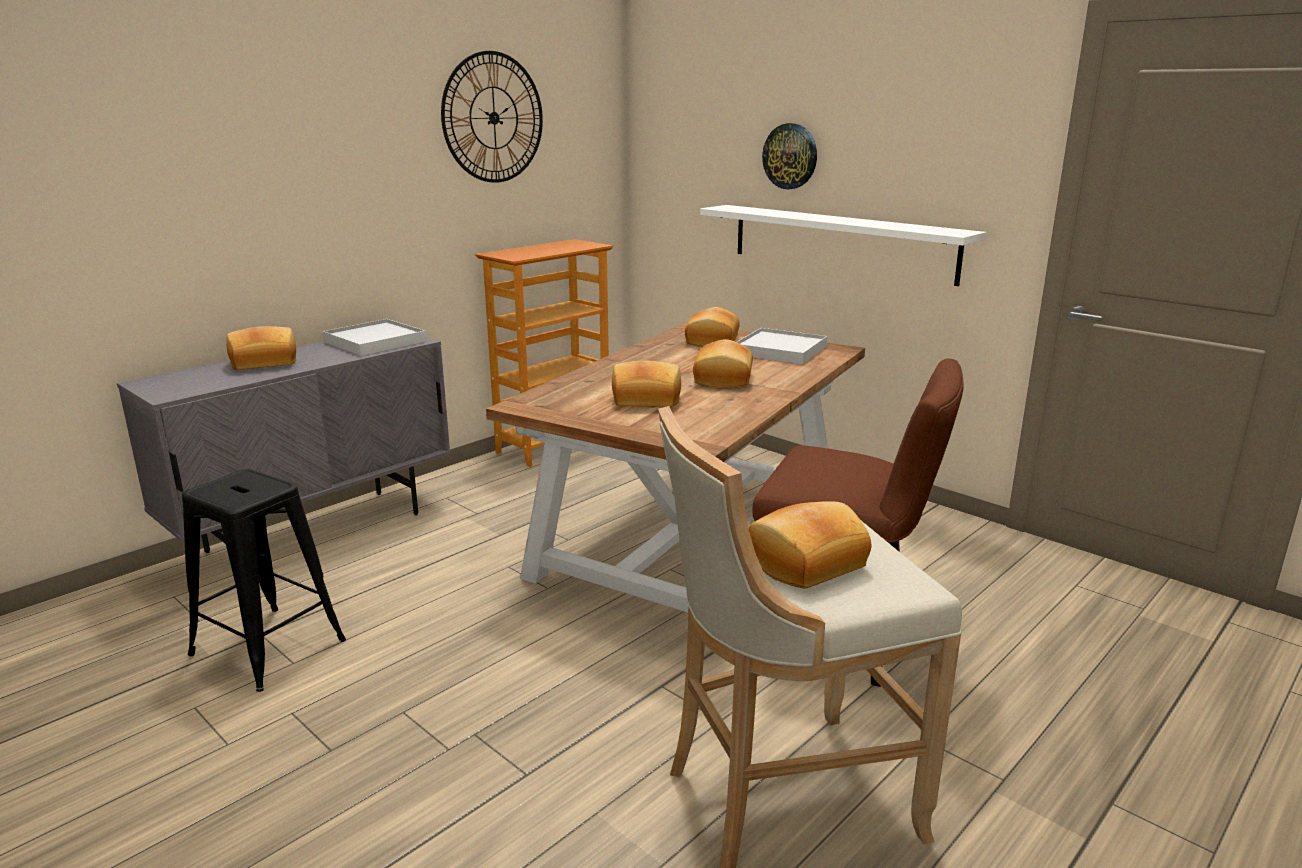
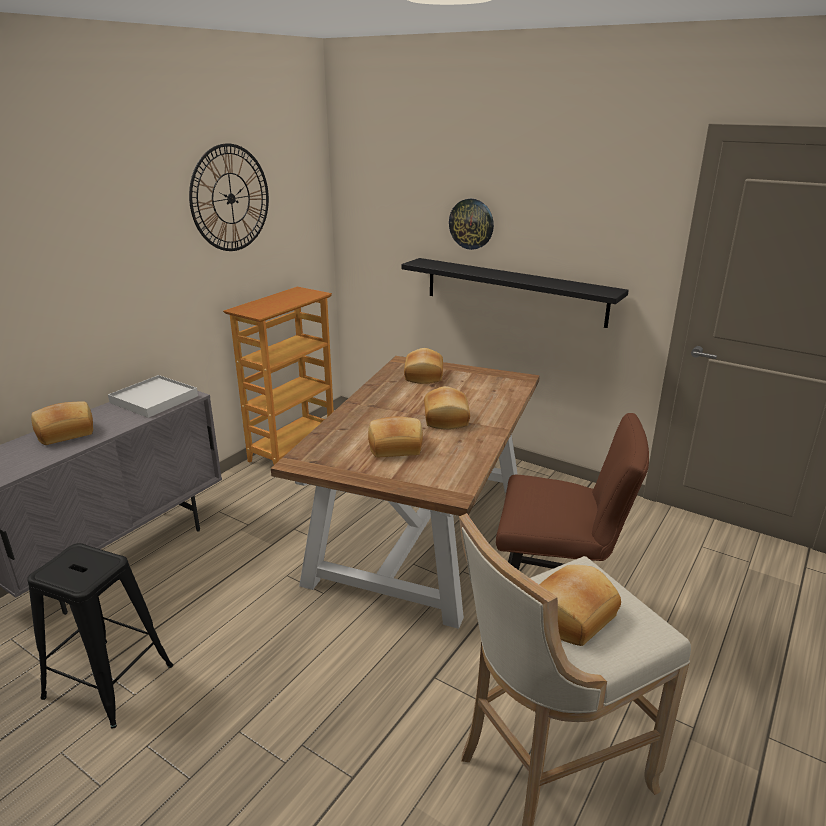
camera: 10 degrees left, 5 degrees up
white shelf [700,205,986,286] -> black shelf [402,258,629,328]
white tray [737,328,827,364] -> none

